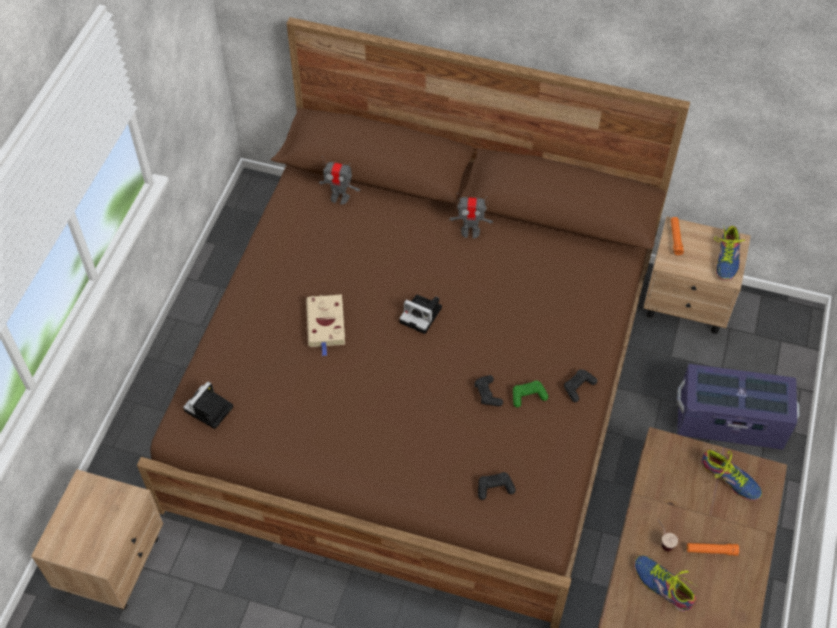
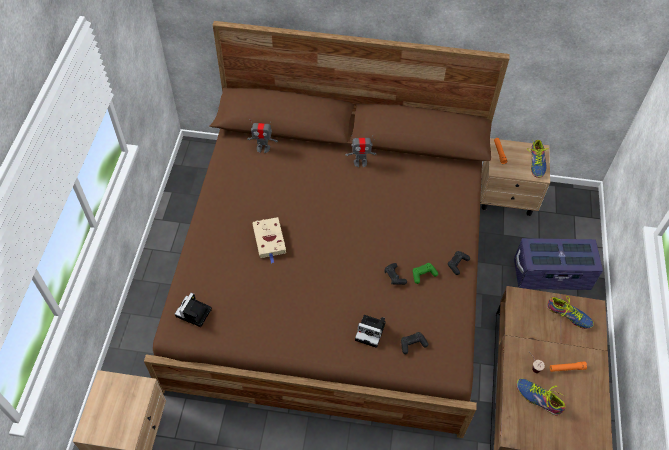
camera: 10 degrees left, 0 degrees up
camera [399,294,442,334] -> camera moved to [355,315,386,348]

